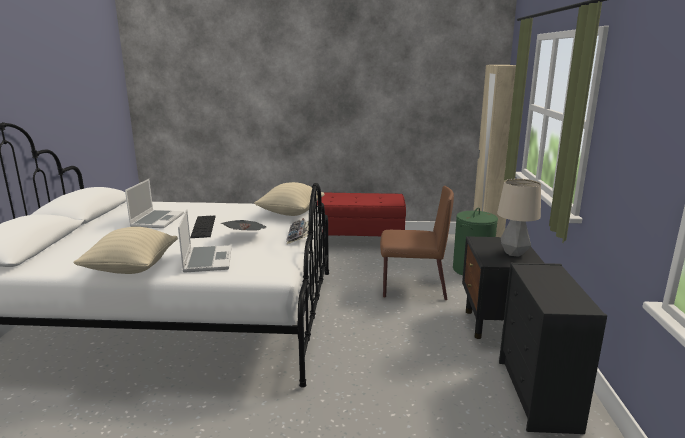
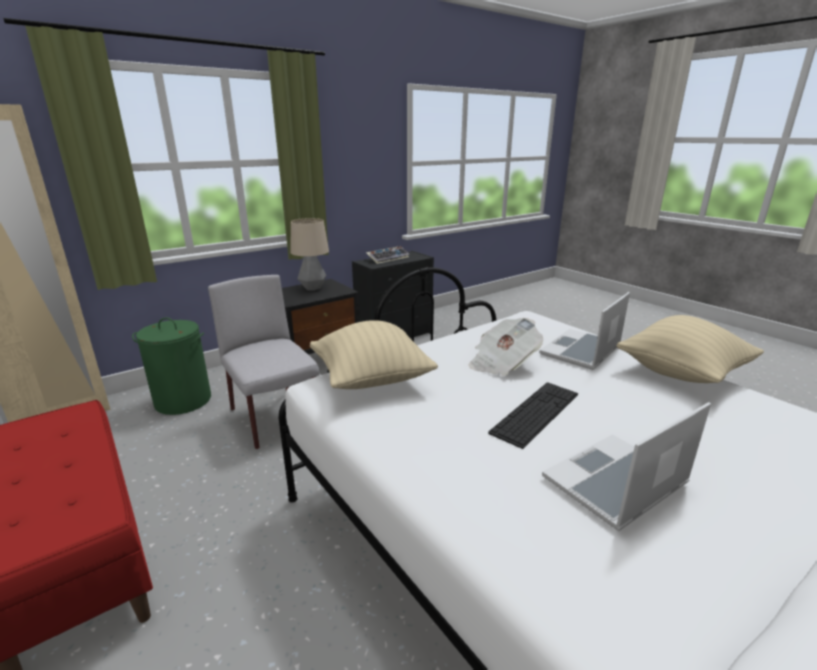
camera: 130 degrees left, 5 degrees up
keyboard [286,218,309,245] -> keyboard moved to [366,246,409,264]
brown chair [380,186,454,300] -> grey chair [208,275,319,449]

